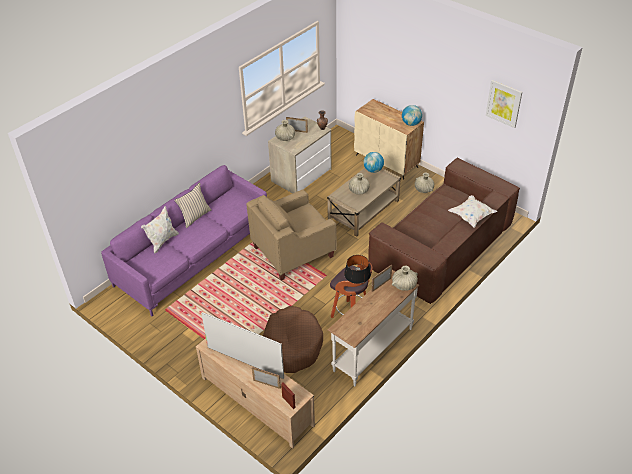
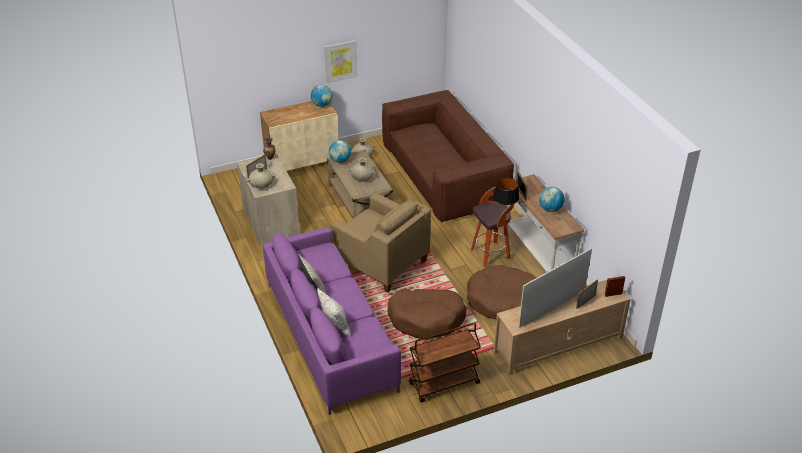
camera: 65 degrees left, 5 degrees down
beige armchair [246,189,337,281] -> beige armchair turned 45 degrees counterclockwise [331,193,431,293]
beige vase [392,266,418,291] -> none
white pillow [448,195,497,228] -> none
picture [486,80,522,128] -> picture moved to [324,40,358,83]
none -> brown dog bed [387,288,467,338]
none -> brown cart [409,323,481,403]
none -> globe [539,187,565,212]

